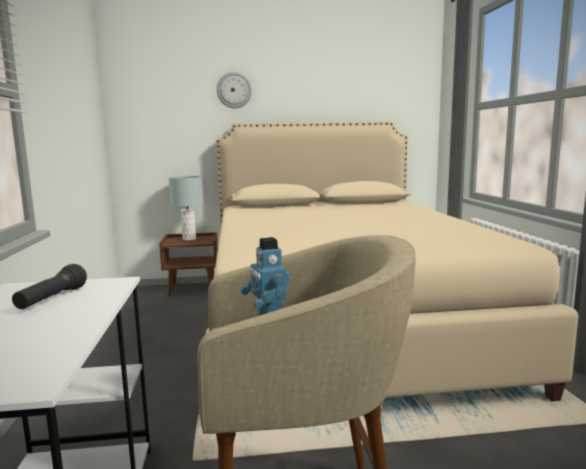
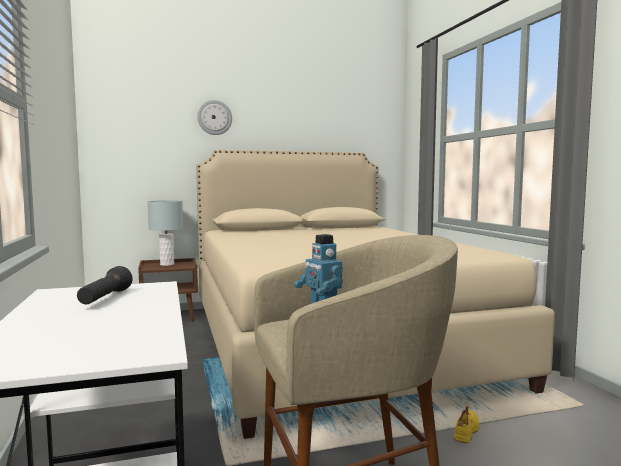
camera: 10 degrees left, 5 degrees down
none -> yellow shoe [453,406,479,443]

